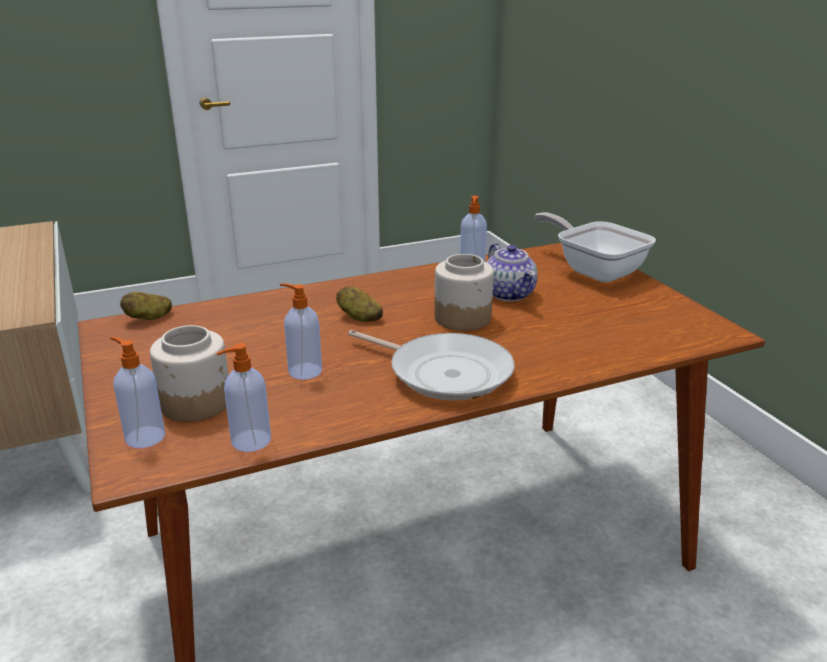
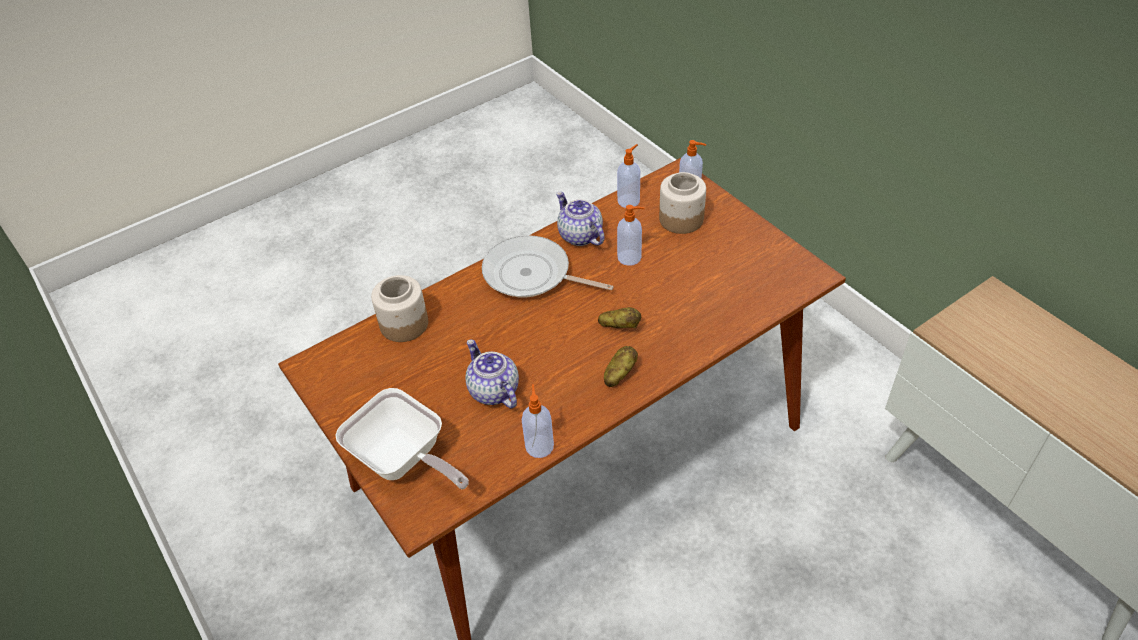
camera: 170 degrees right, 20 degrees up
potato [120,292,172,320] -> potato moved to [604,346,638,387]
jar [434,254,494,331] -> jar moved to [371,275,428,342]
none -> teapot [556,192,604,246]

